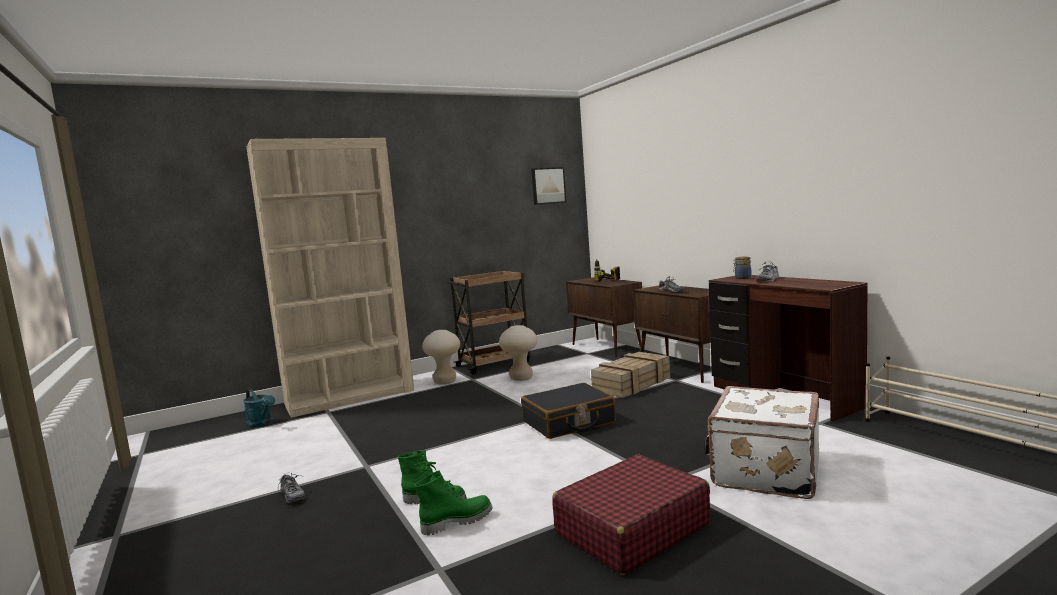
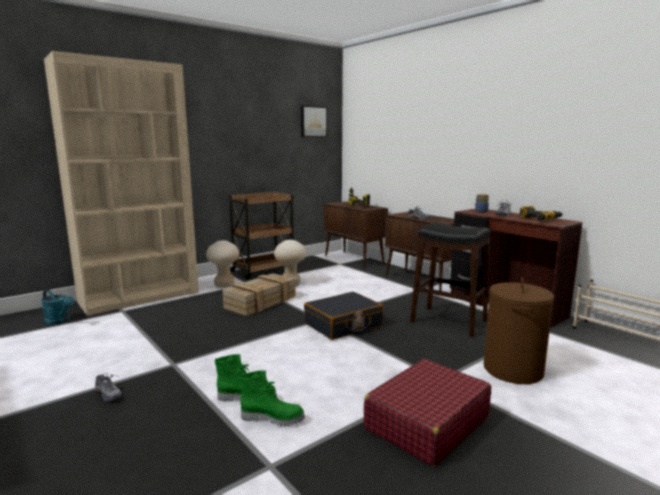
camera: 10 degrees left, 5 degrees up
green boot [415,470,492,536] -> green boot turned 45 degrees clockwise [238,370,305,426]
crate [591,352,670,398] -> crate moved to [222,273,296,316]
white suitcase [705,386,819,499] -> brown laundry basket [484,278,554,384]
none -> black stool [410,222,490,337]
none -> power drill [520,206,563,221]

